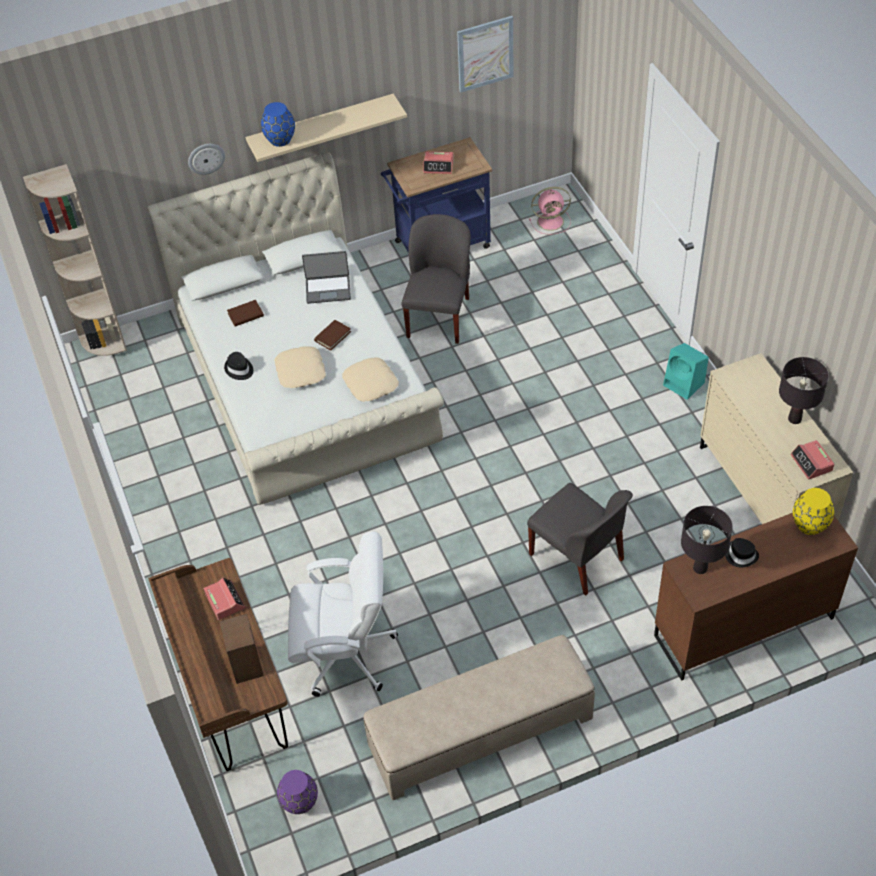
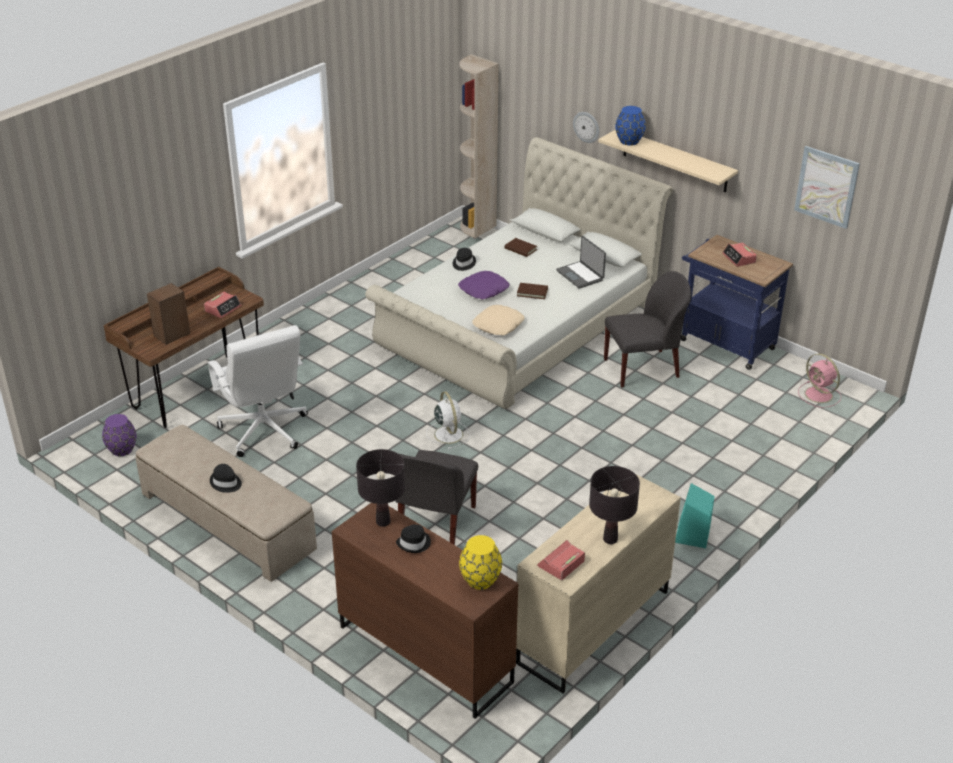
camera: 60 degrees right, 15 degrees down
beige pillow [274,346,326,388] -> purple pillow [458,271,509,300]
none -> black hat [210,464,242,493]
none -> white fan [426,391,469,449]

